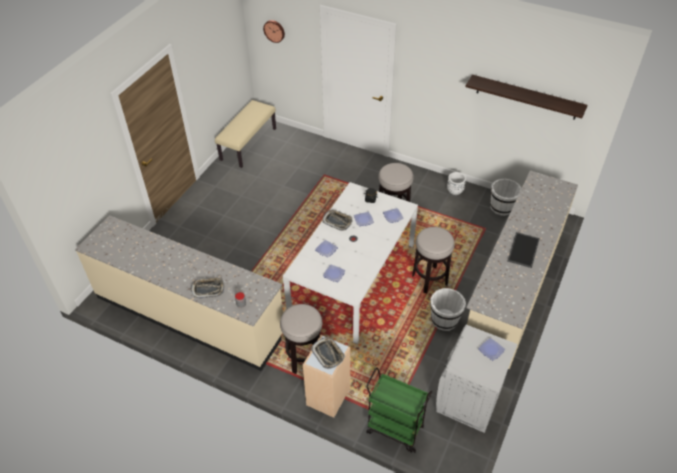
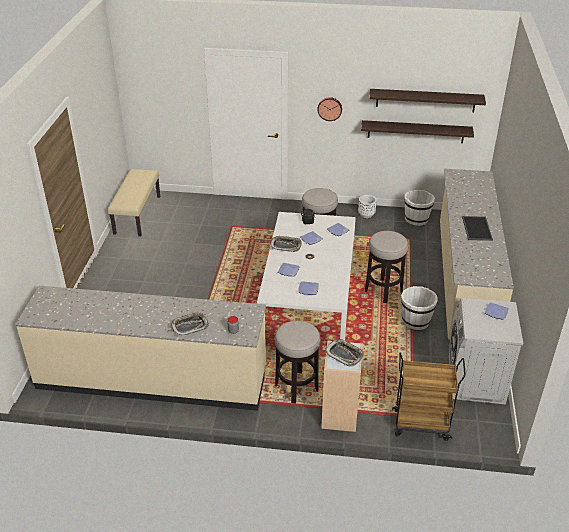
camera: 20 degrees left, 10 degrees down
wall clock [263,20,285,43] -> wall clock moved to [317,97,342,121]
green cart [366,368,432,453] -> brown cart [392,353,465,441]
none -> shelf [361,120,474,143]

